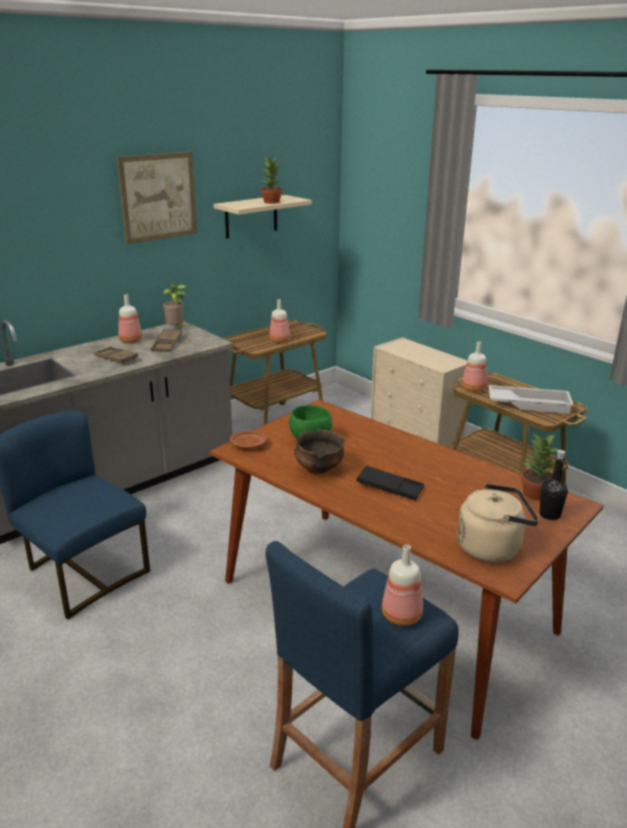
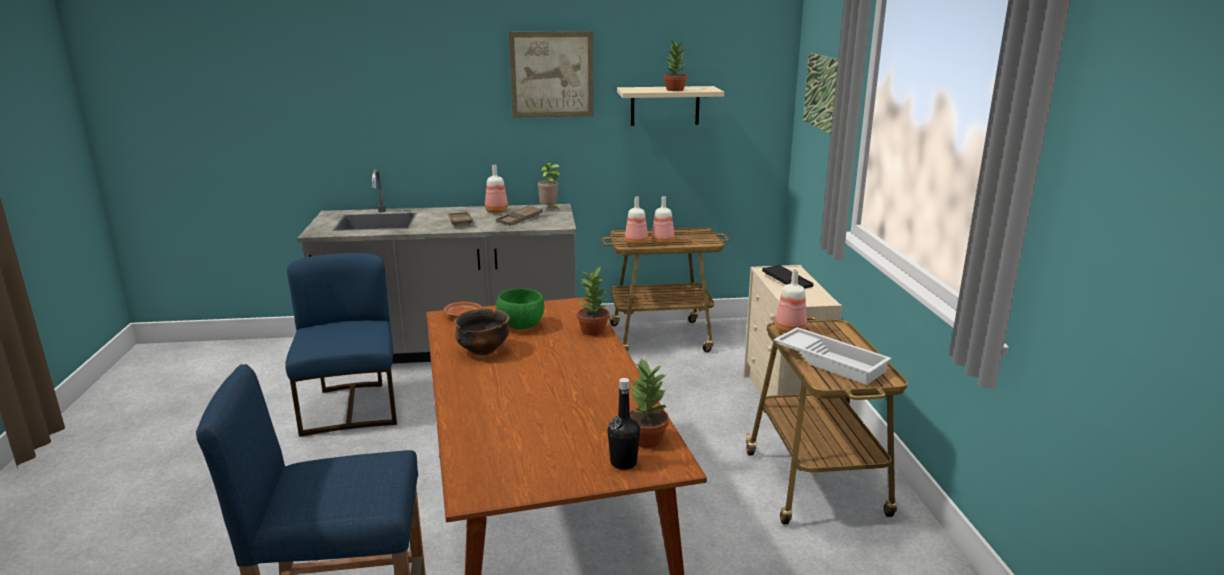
camera: 35 degrees right, 5 degrees down
black tray [357,466,424,501] -> black tray moved to [762,264,814,289]
bottle [382,545,423,626] -> bottle moved to [625,197,648,245]
beige kettle [457,484,539,562] -> none
none -> potted plant [577,266,609,336]
none -> picture [803,53,838,134]

